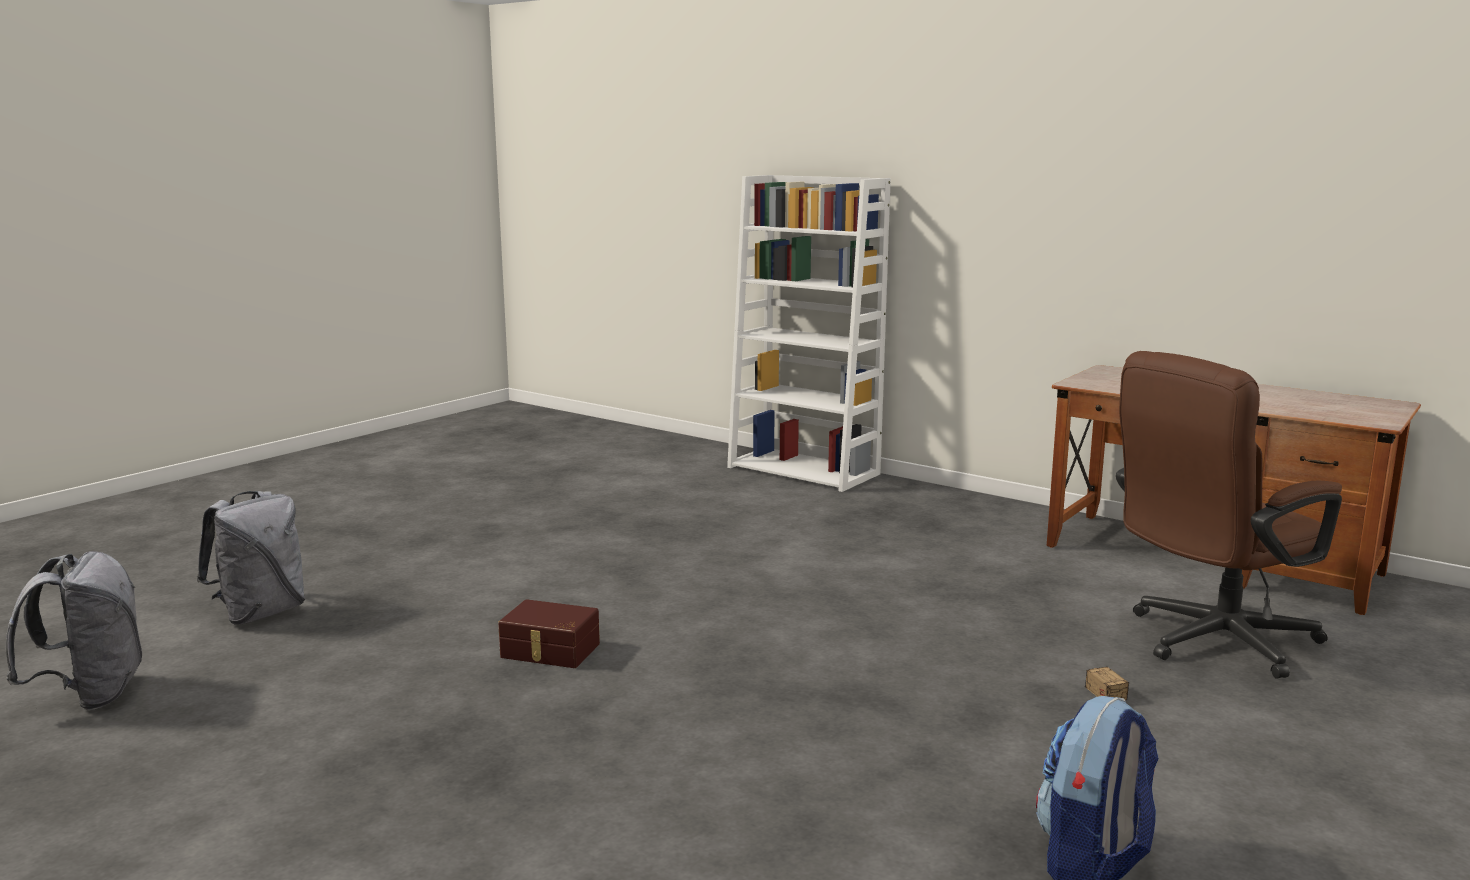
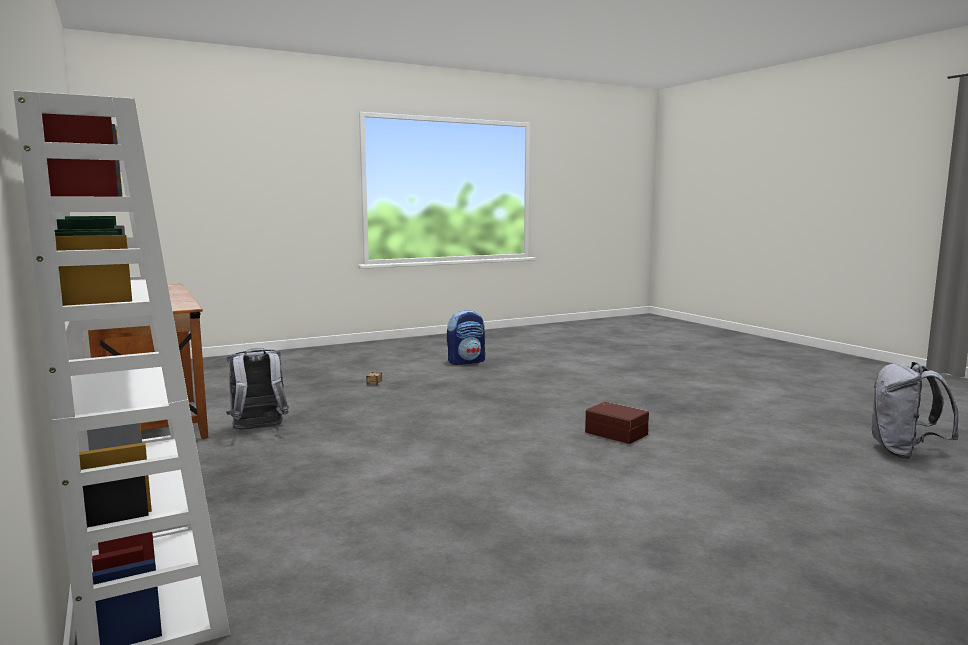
camera: 155 degrees left, 5 degrees down
grey backpack [197,491,305,625] -> grey backpack moved to [226,348,289,430]
brown office chair [1116,351,1342,679] -> none

